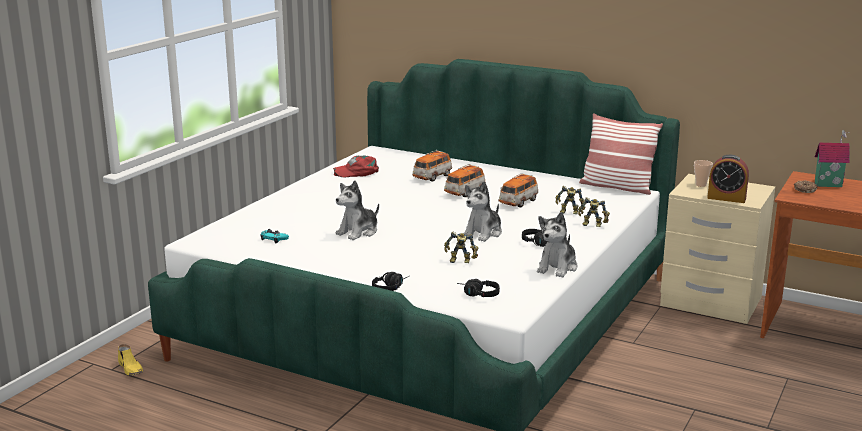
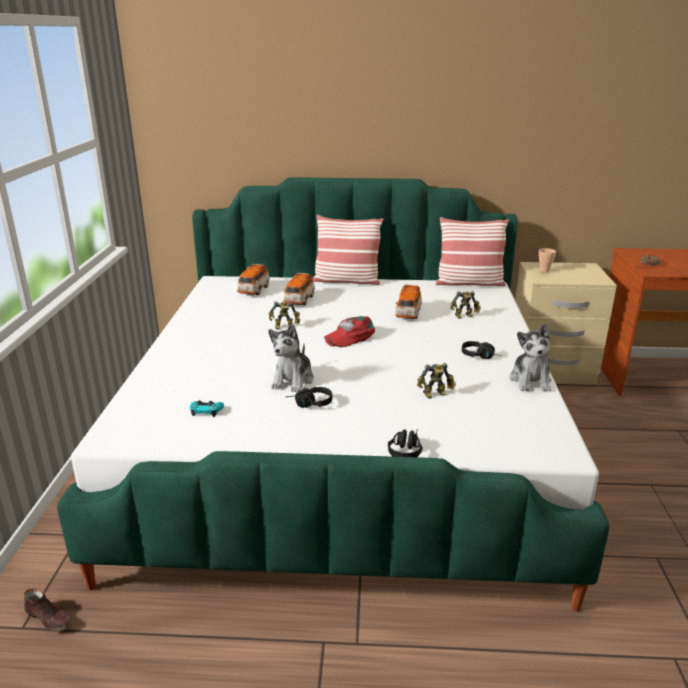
camera: 25 degrees left, 5 degrees up
yellow shoe [118,344,143,375] -> brown shoe [24,588,72,632]
red cap [333,156,379,177] -> red cap moved to [324,316,375,347]
toy car [444,164,486,197] -> toy car moved to [237,264,270,295]
black headphones [457,279,500,297] -> black headphones moved to [287,387,332,408]
plush toy [463,181,502,242] -> none
toy robot [578,197,610,227] -> toy robot moved to [269,301,300,330]
alarm clock [707,155,749,203] -> none
toy house [815,129,850,187] -> none
none -> pillow [313,214,384,285]

